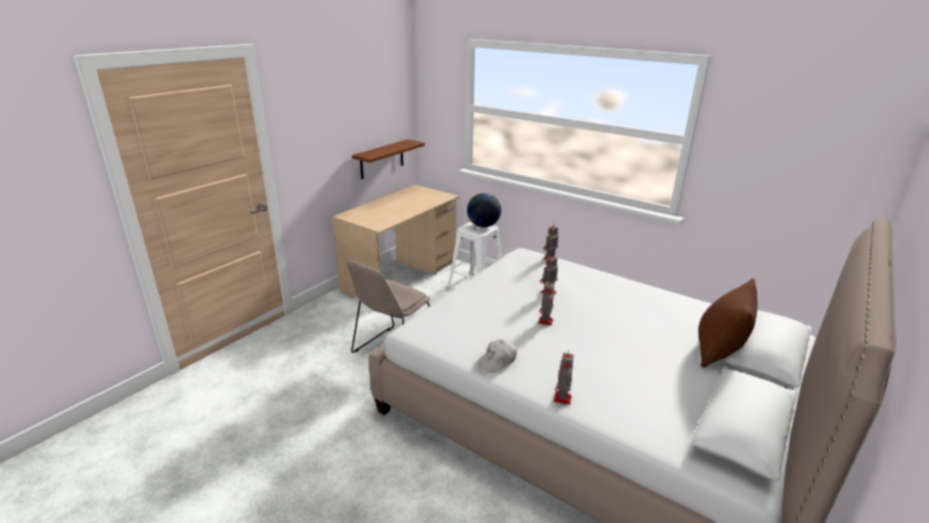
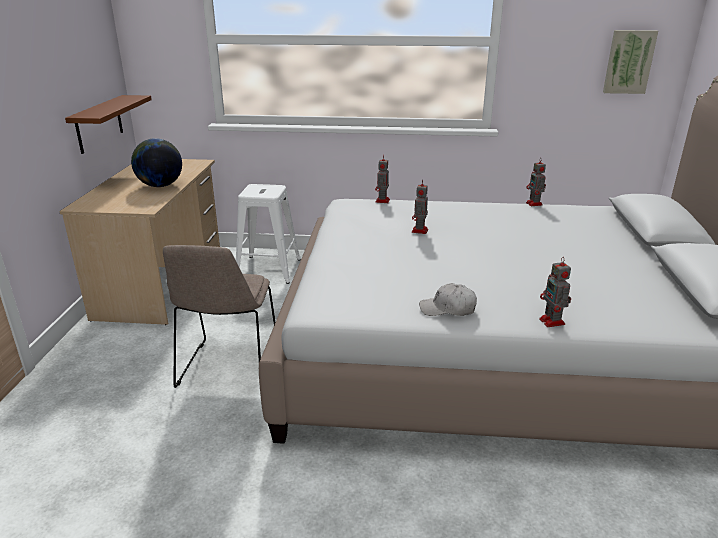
camera: 30 degrees left, 0 degrees up
globe [467,193,501,227] -> globe moved to [131,138,182,187]
white cap [476,339,517,373] -> white cap turned 75 degrees clockwise [419,283,477,316]
toy robot [538,281,554,325] -> toy robot moved to [526,159,546,206]
brown pillow [699,278,757,368] -> none
none -> picture [603,30,658,94]

